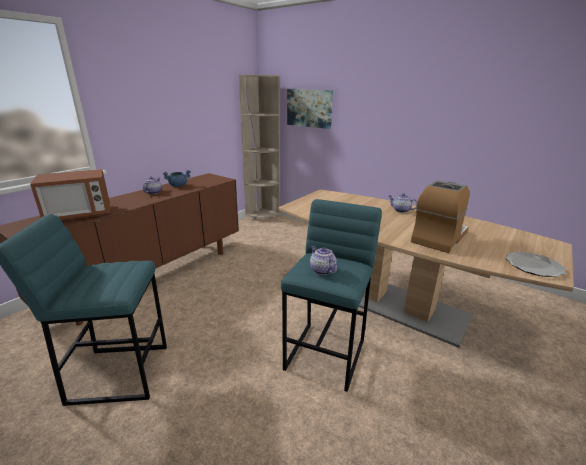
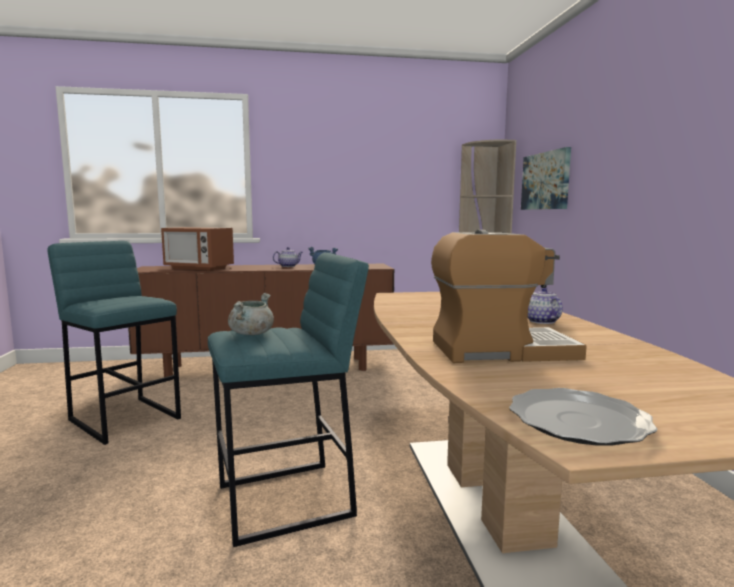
camera: 45 degrees right, 15 degrees down
teapot [310,245,337,275] -> grey cooking pot [228,293,274,335]

